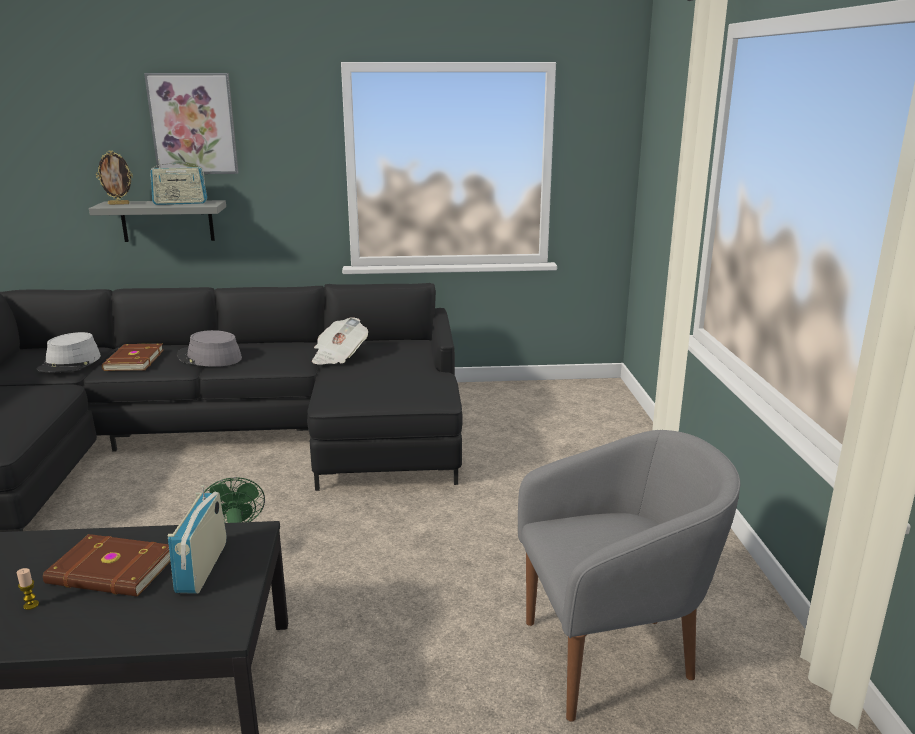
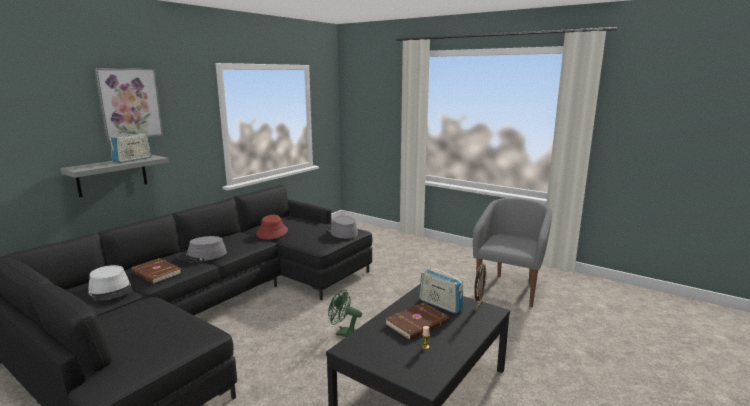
camera: 50 degrees left, 5 degrees down
picture frame [96,150,133,205] -> picture frame moved to [474,263,487,310]
newspaper [312,317,368,365] -> red hat [256,215,288,239]
none -> grey hat [328,216,358,239]

